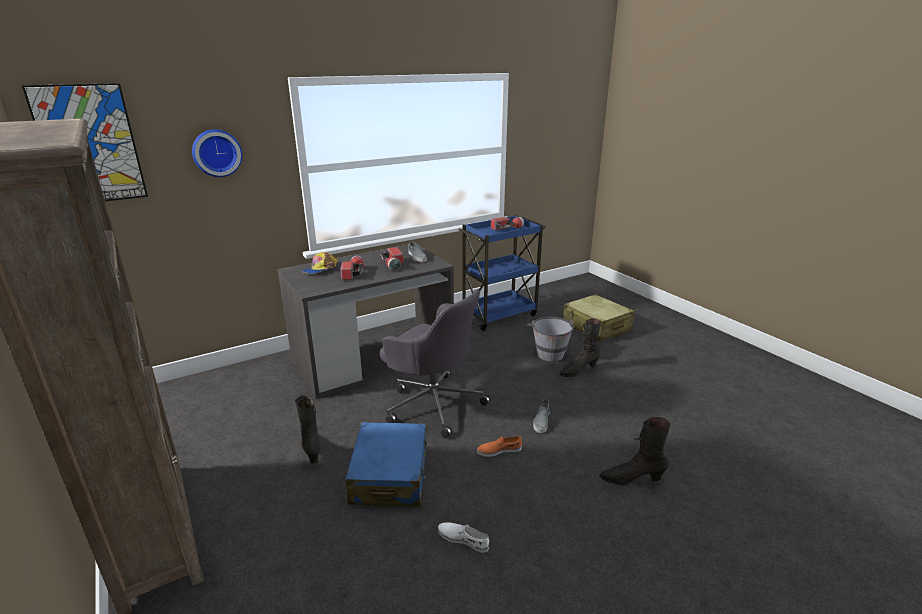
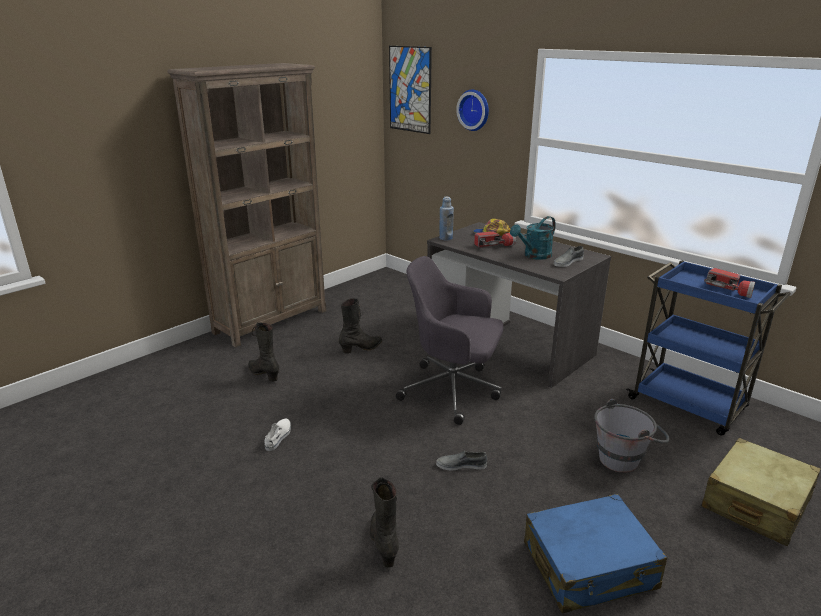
camera: 75 degrees right, 0 degrees up
blue suitcase [345,422,427,507] -> blue suitcase moved to [524,494,667,613]
flashlight [380,247,404,271] -> turquoise watering can [510,216,556,260]
grey office chair [380,289,491,438] -> grey office chair turned 90 degrees clockwise [396,256,504,425]
orange shoe [477,436,522,457] -> none
black boot [559,318,601,377] -> black boot moved to [248,323,279,382]
none -> blue bottle [439,197,454,240]

